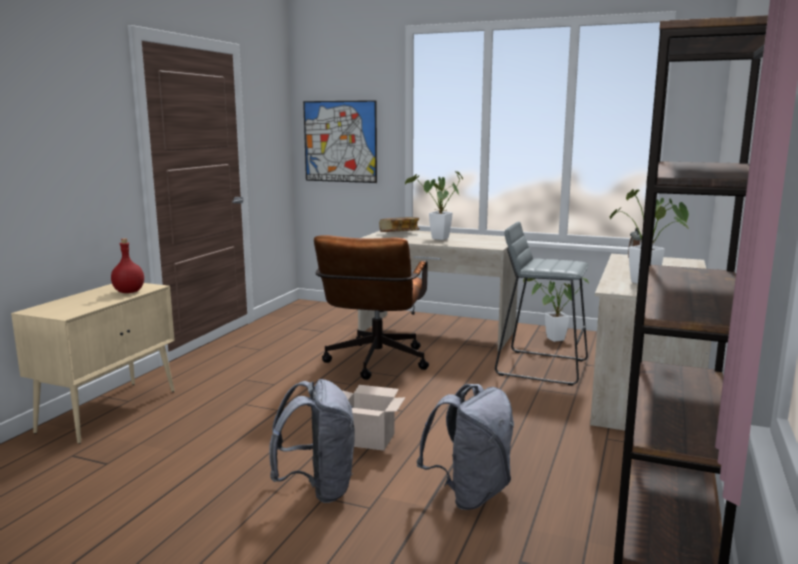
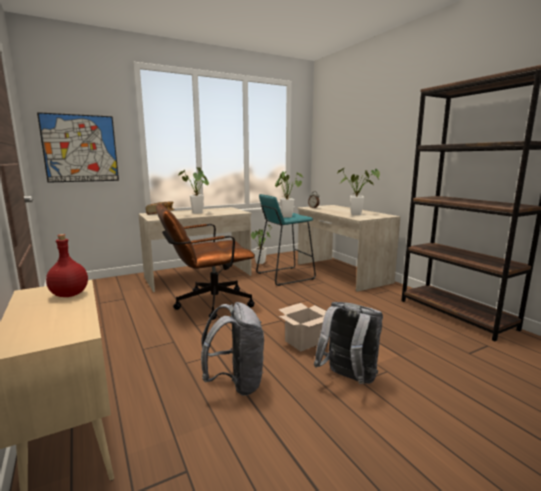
camera: 50 degrees left, 0 degrees up
brown office chair [314,235,429,380] -> brown office chair turned 105 degrees clockwise [156,204,255,320]
grey backpack [416,384,514,510] -> grey backpack moved to [201,302,264,396]
grey stool [495,222,589,386] -> turquoise stool [256,194,316,286]
none -> potted plant [275,171,303,217]

